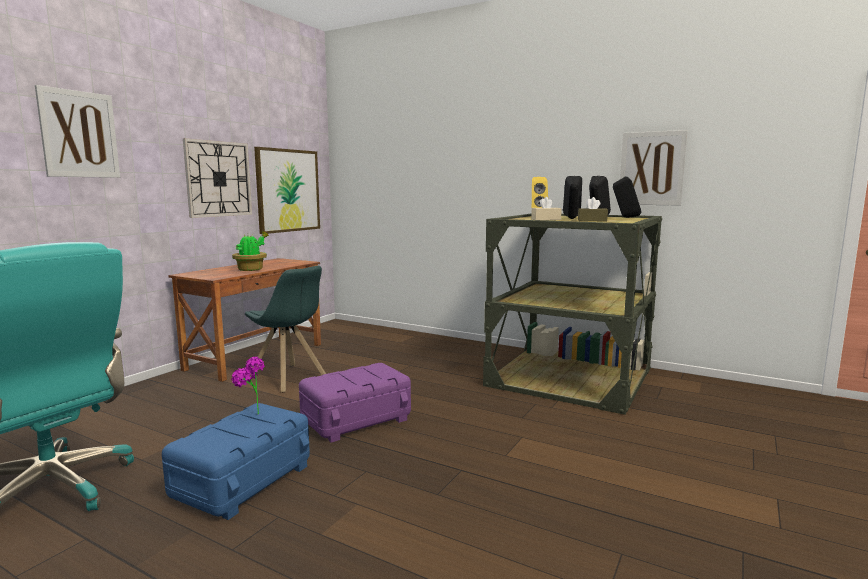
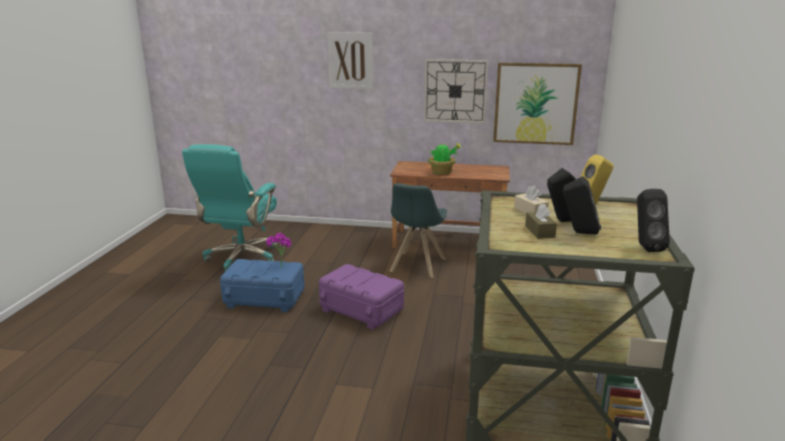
camera: 70 degrees right, 10 degrees up
picture [620,130,688,206] -> none

